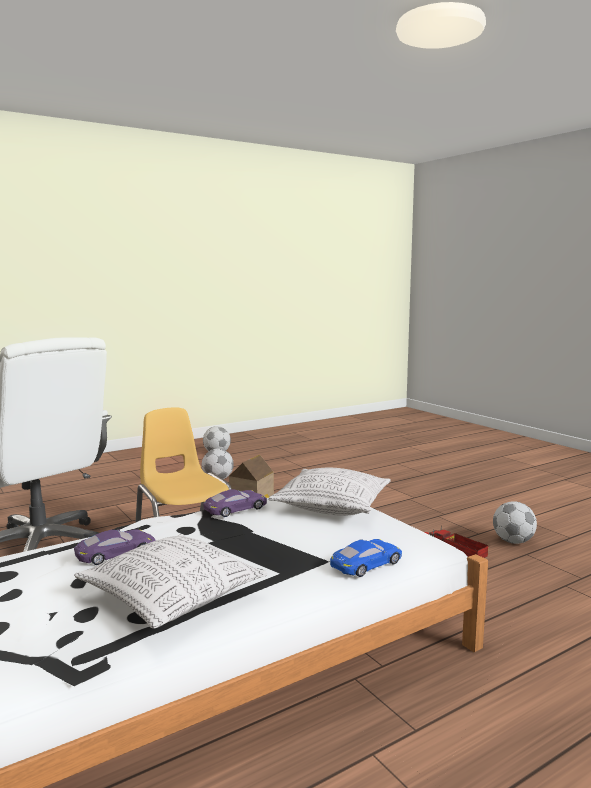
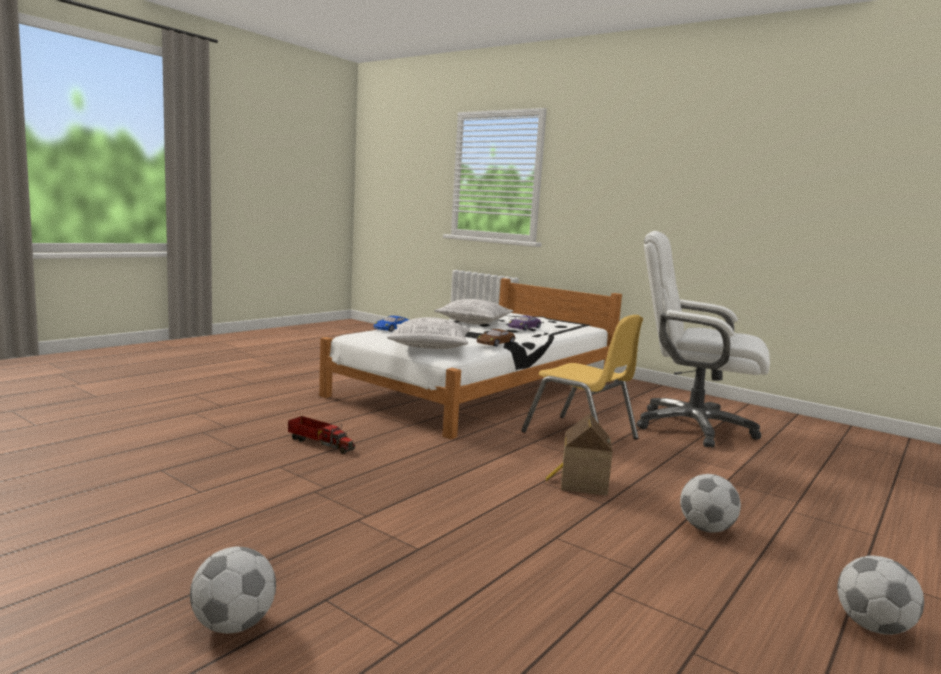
camera: 160 degrees right, 0 degrees up
purple toy car [203,489,267,517] -> brown toy car [477,329,515,347]
football [493,501,537,544] -> football moved to [190,546,276,634]

